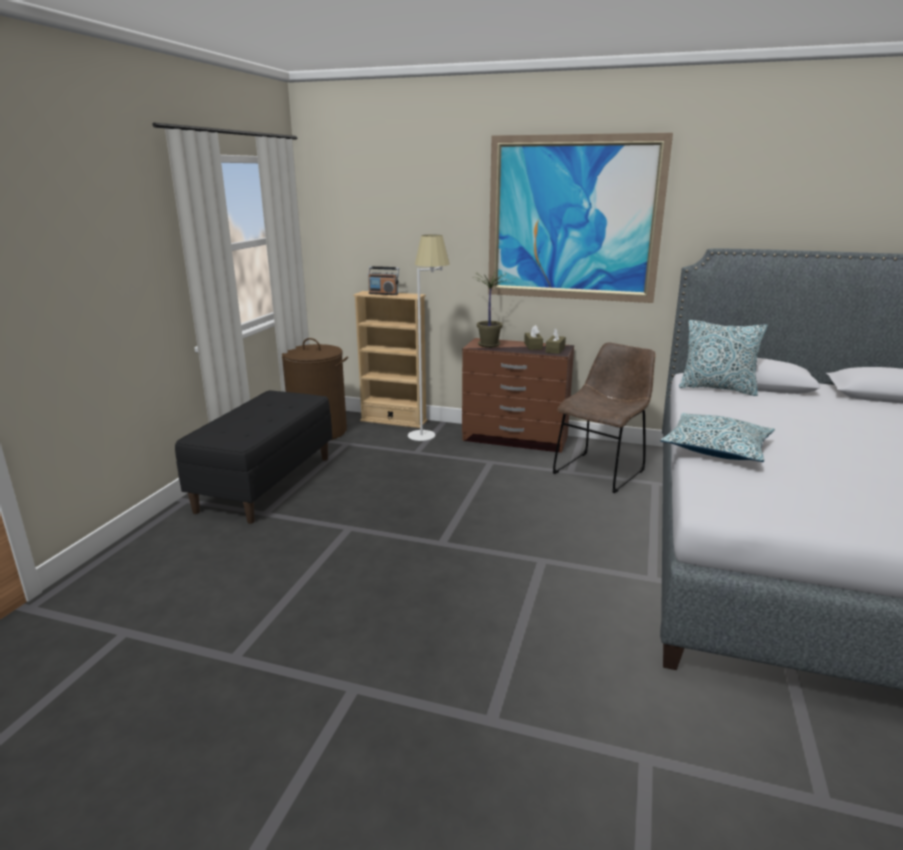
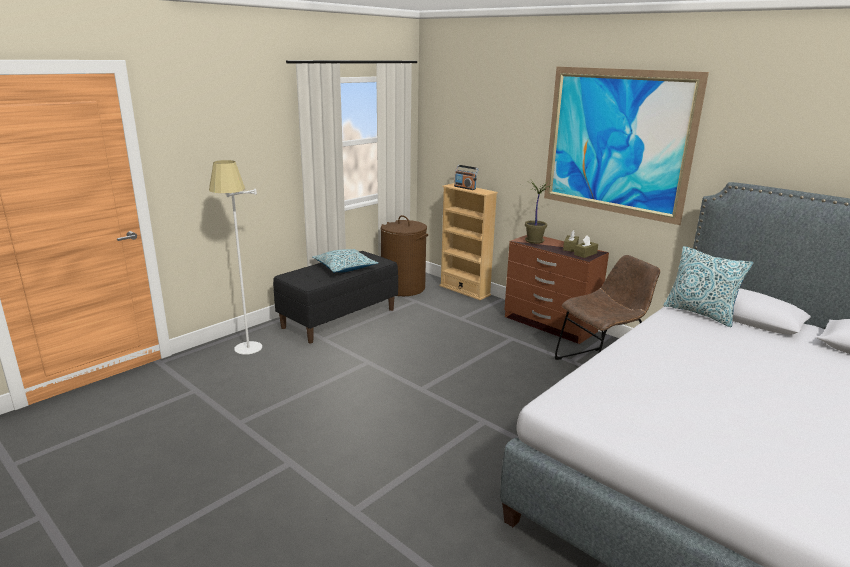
camera: 25 degrees right, 0 degrees up
white floor lamp [408,235,450,441] -> white floor lamp moved to [209,160,262,355]
pillow [660,413,775,462] -> pillow moved to [312,249,378,273]

